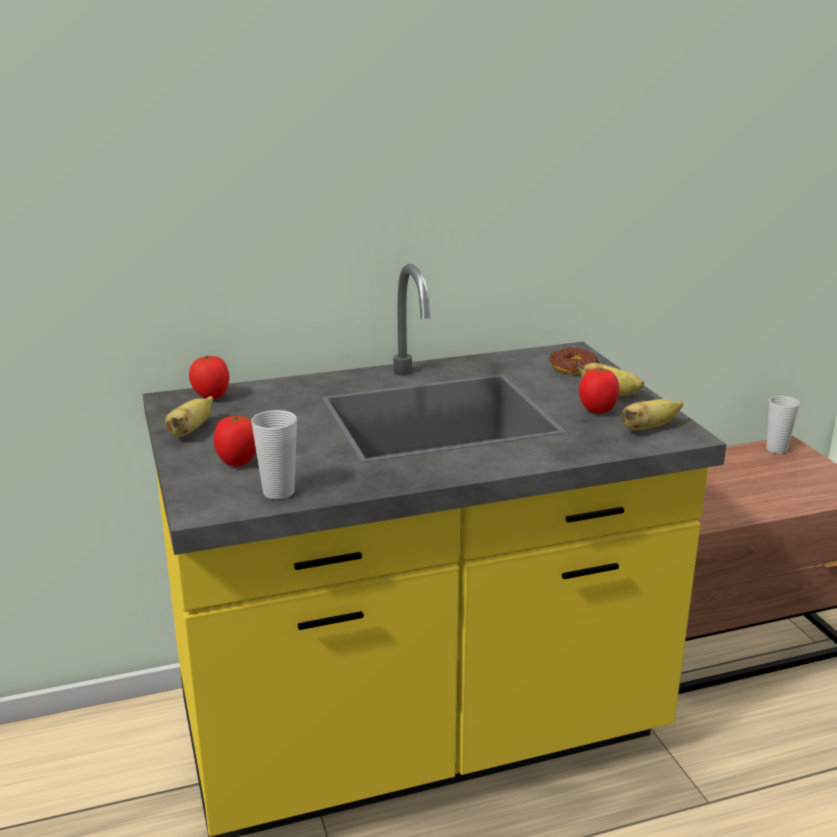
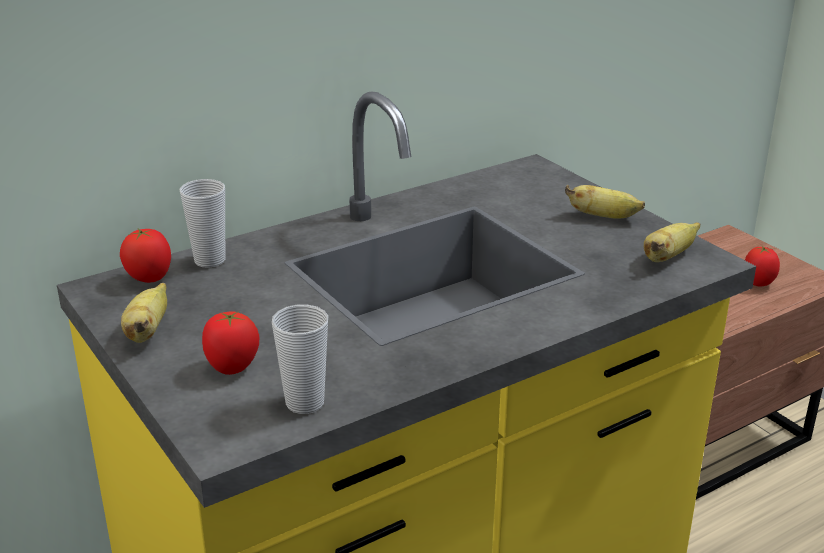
camera: 15 degrees left, 5 degrees up
donut [550,348,599,374] -> none
tomato [579,367,619,414] -> tomato moved to [745,246,780,286]
cup [766,396,800,454] -> cup moved to [180,179,225,268]

